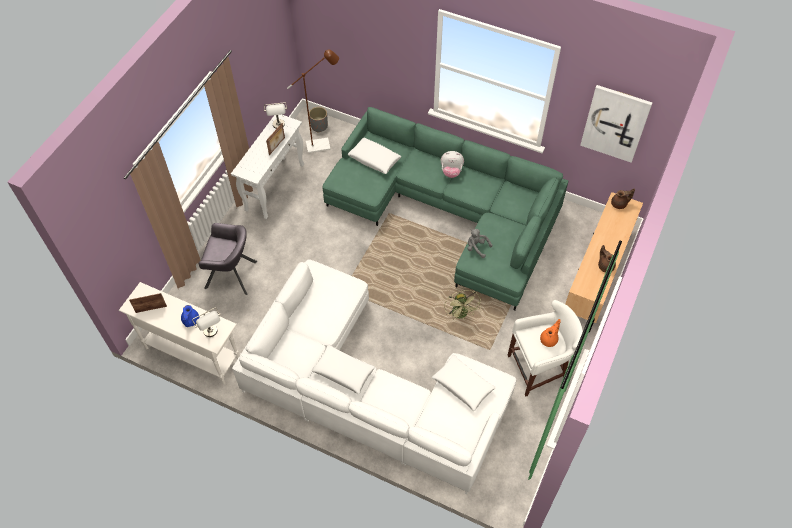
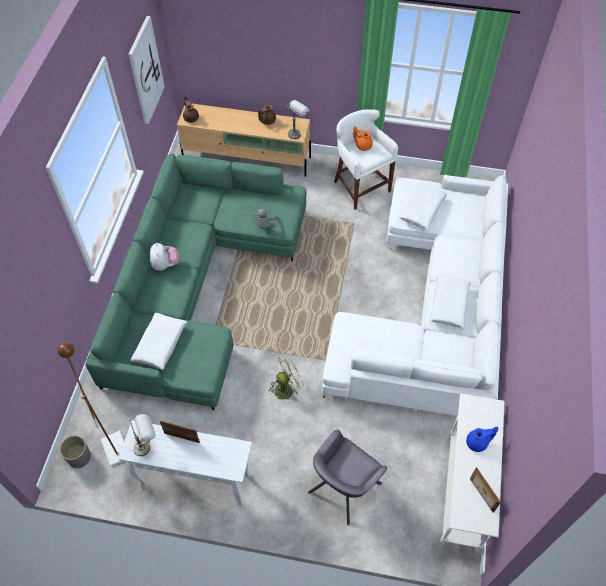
camera: 105 degrees left, 0 degrees up
grey table lamp [192,308,221,337] -> grey table lamp moved to [286,100,309,139]
grey armchair [199,223,257,295] -> grey armchair turned 135 degrees counterclockwise [308,430,387,526]
green fan [444,290,481,320] -> green fan moved to [268,354,305,402]

